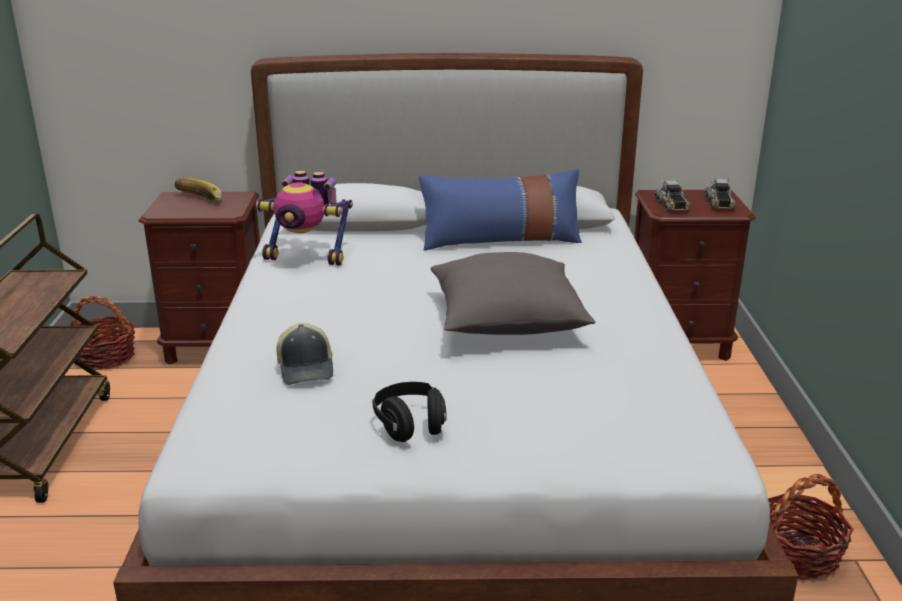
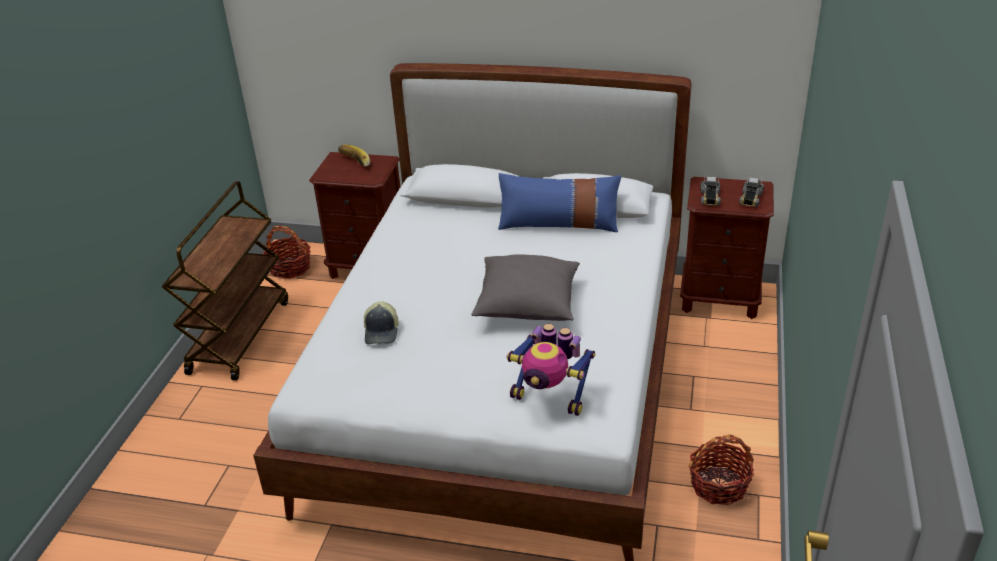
camera: 15 degrees right, 10 degrees up
toy robot [256,170,353,266] -> toy robot moved to [506,324,595,416]
black headphones [372,382,446,442] -> none

